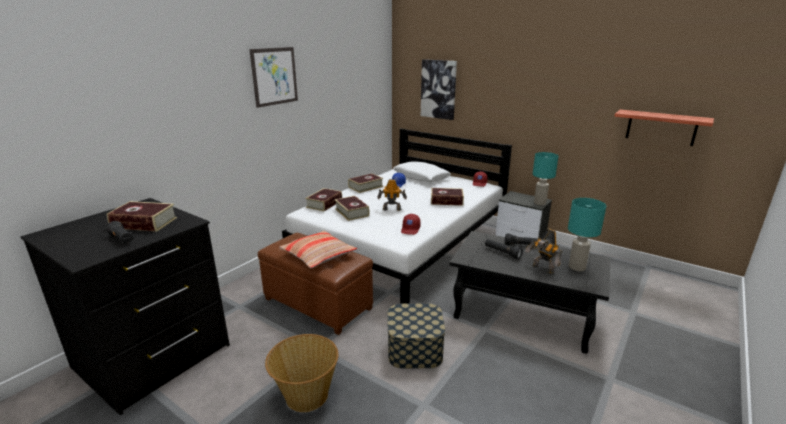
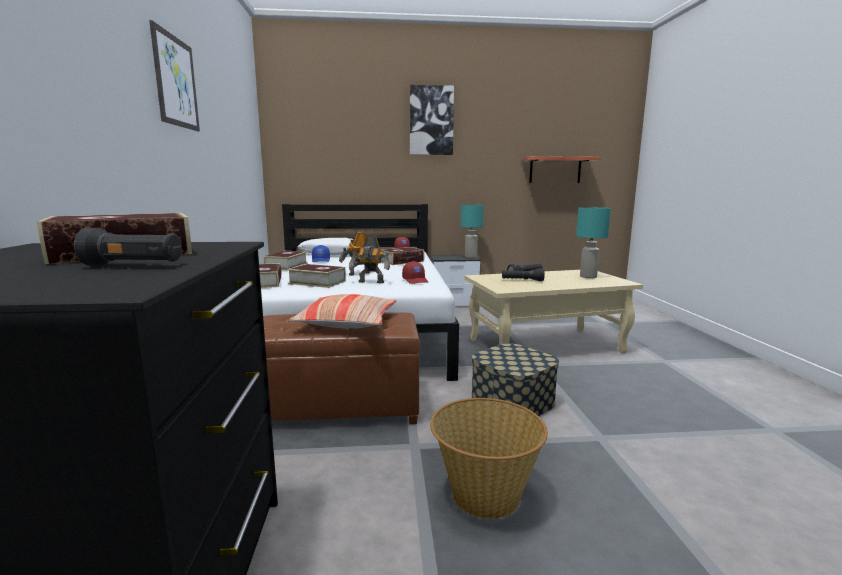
camera: 40 degrees left, 10 degrees down
picture [421,59,457,120] -> picture moved to [410,85,454,155]
black coffee table [449,231,610,354] -> beige coffee table [464,270,643,354]
toy robot [525,229,562,274] -> toy robot moved to [349,235,390,283]

